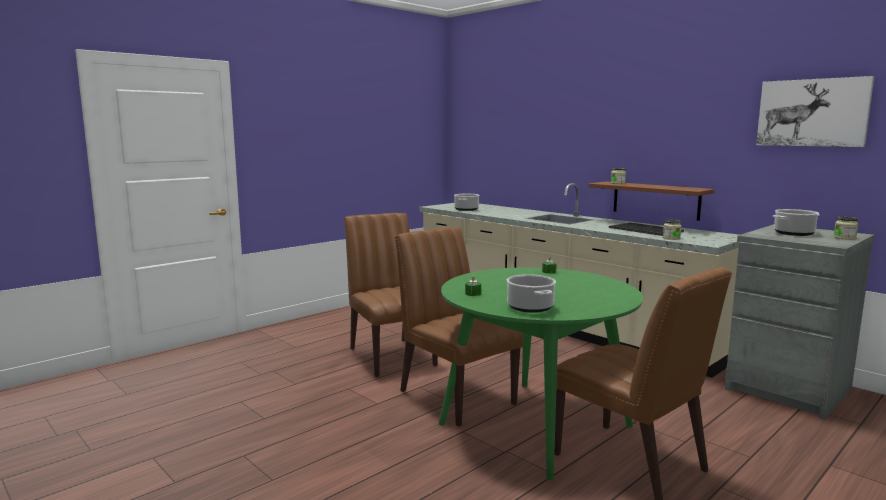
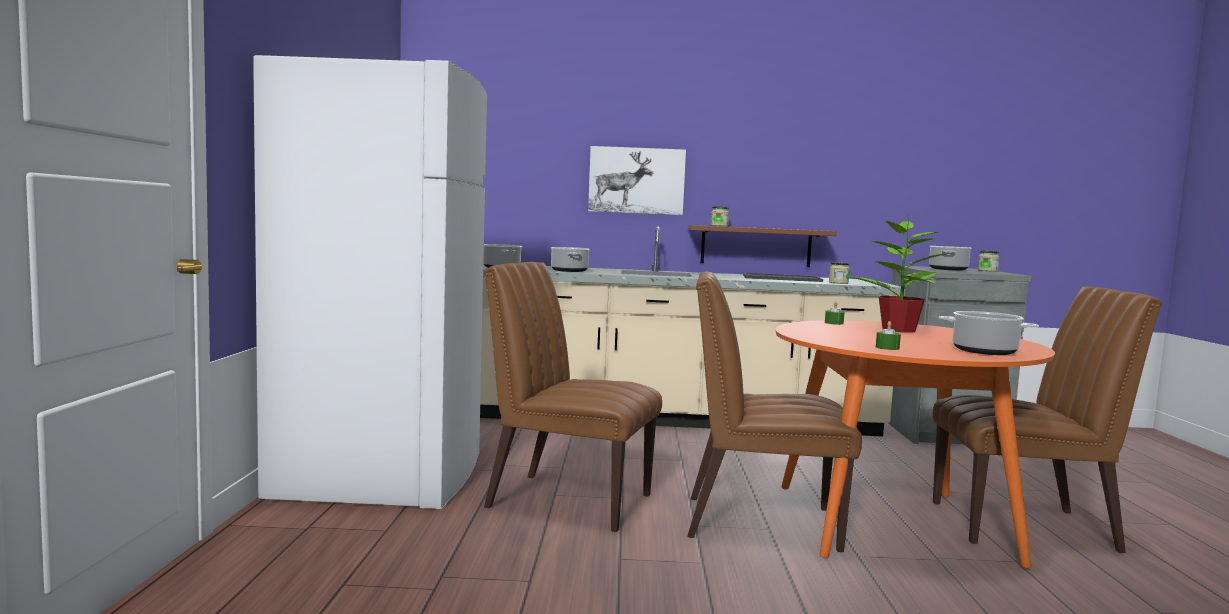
camera: 45 degrees left, 5 degrees down
green dining table [439,267,643,480] -> orange dining table [775,320,1055,568]
picture [756,76,874,147] -> picture moved to [588,146,686,215]
none -> white fridge [253,55,487,509]
none -> cooking pot [551,247,590,272]
none -> potted plant [851,216,944,332]

